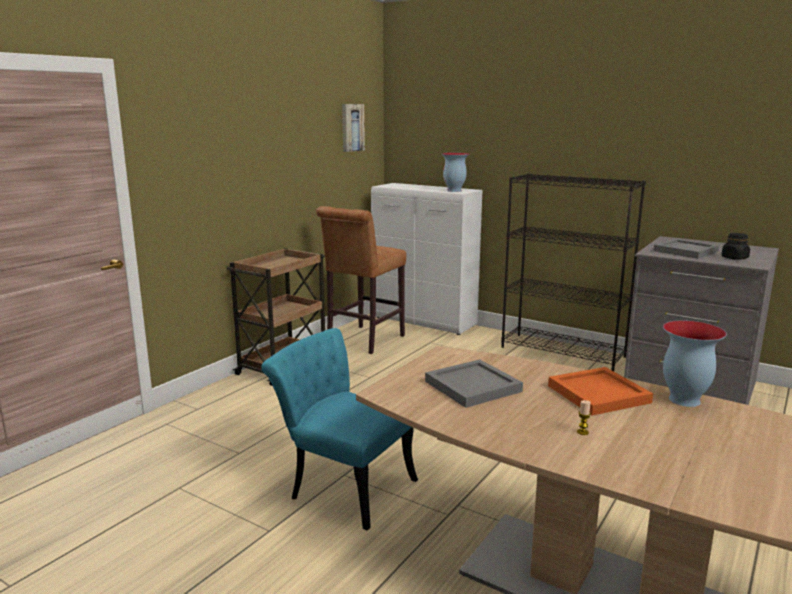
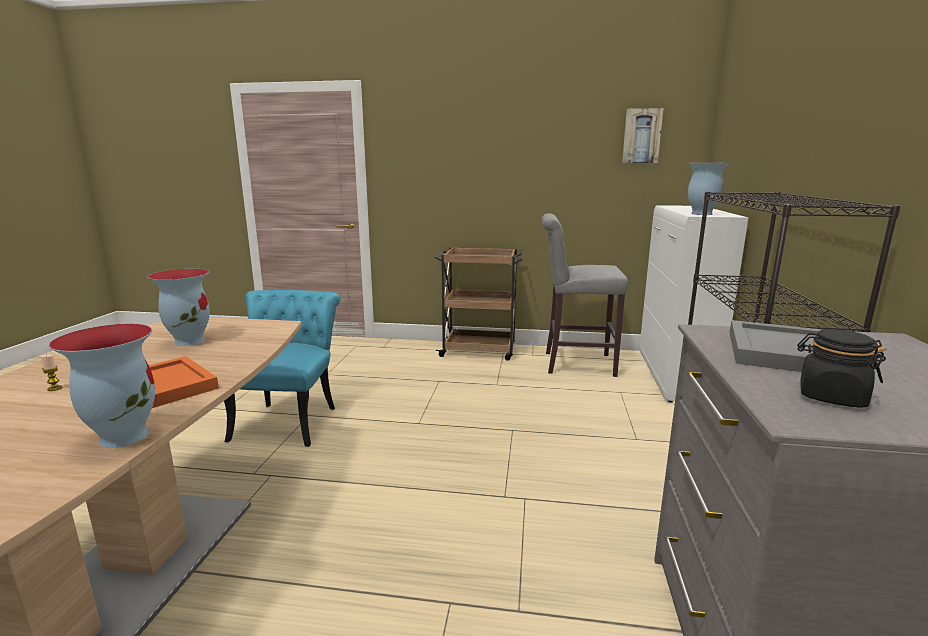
camera: 65 degrees right, 0 degrees up
brown stool [316,206,406,354] -> grey stool [541,213,628,377]
grey tray [425,359,523,408] -> vase [147,269,210,346]

